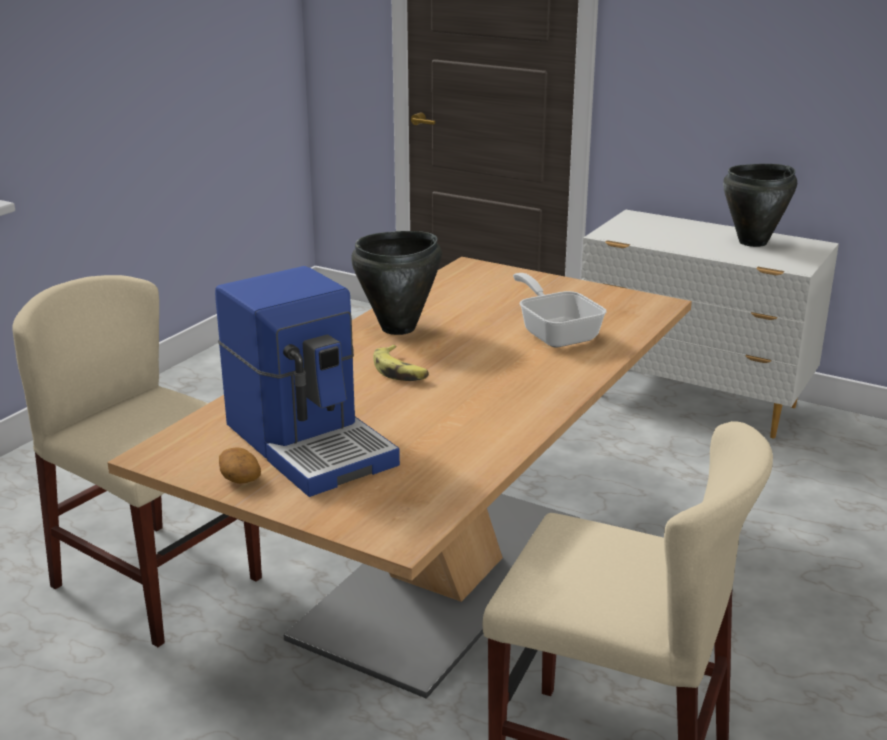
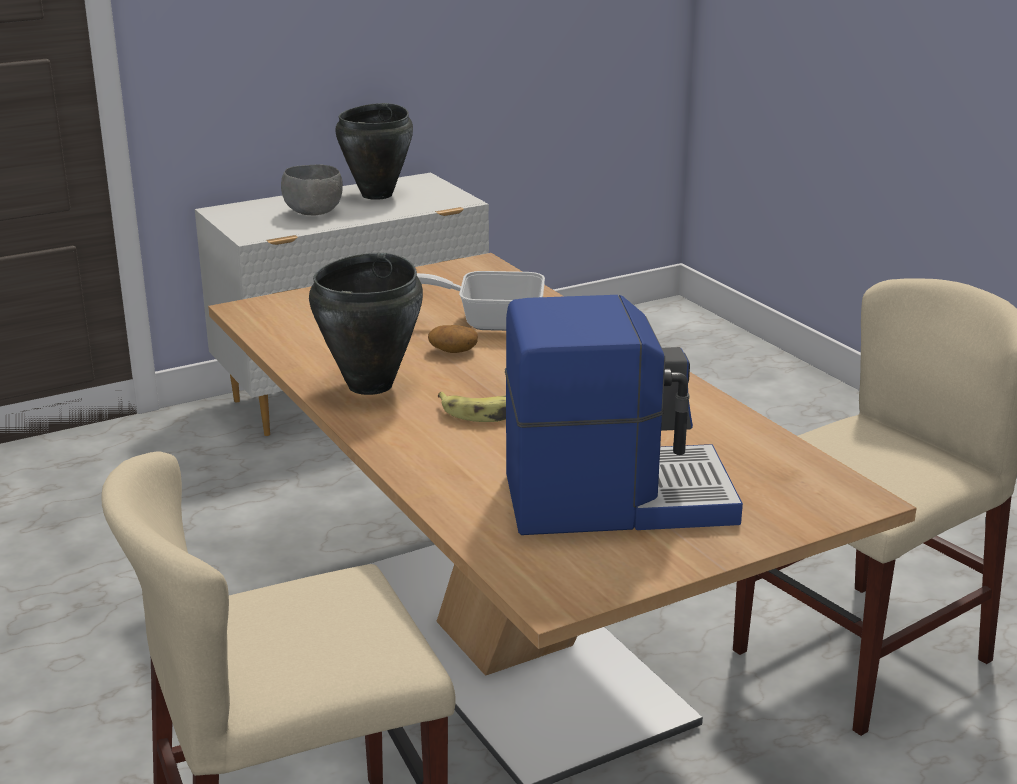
camera: 60 degrees left, 0 degrees up
potato [219,447,261,484] -> potato moved to [428,325,478,353]
none -> grey bowl [281,164,343,216]

